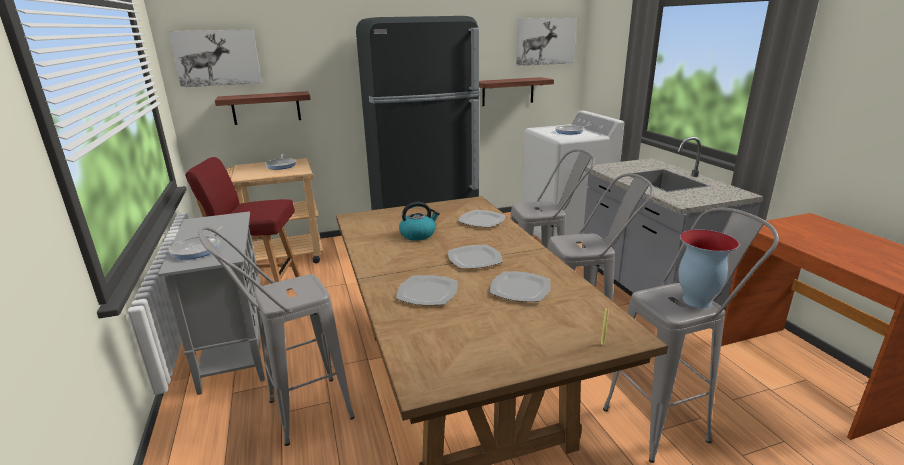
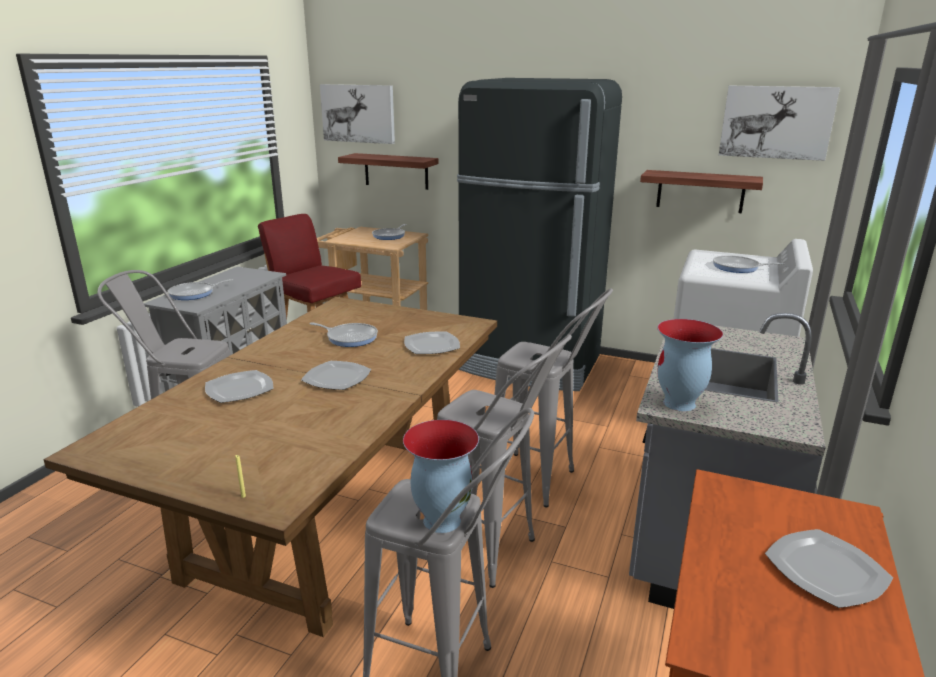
camera: 40 degrees right, 0 degrees up
kettle [399,202,440,240] -> frying pan [310,322,378,347]
plate [490,271,551,302] -> plate moved to [765,529,893,608]
none -> vase [657,319,723,411]

